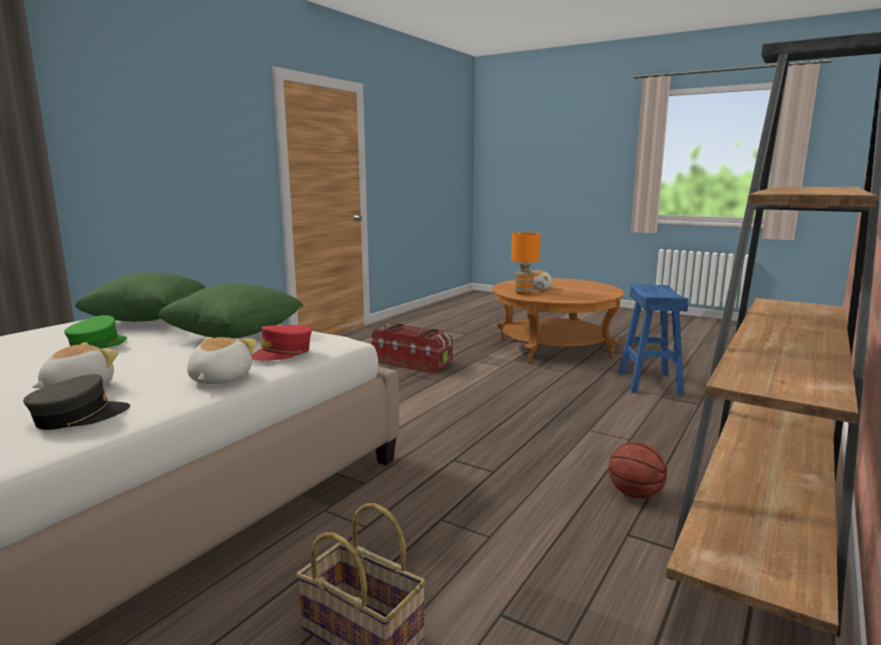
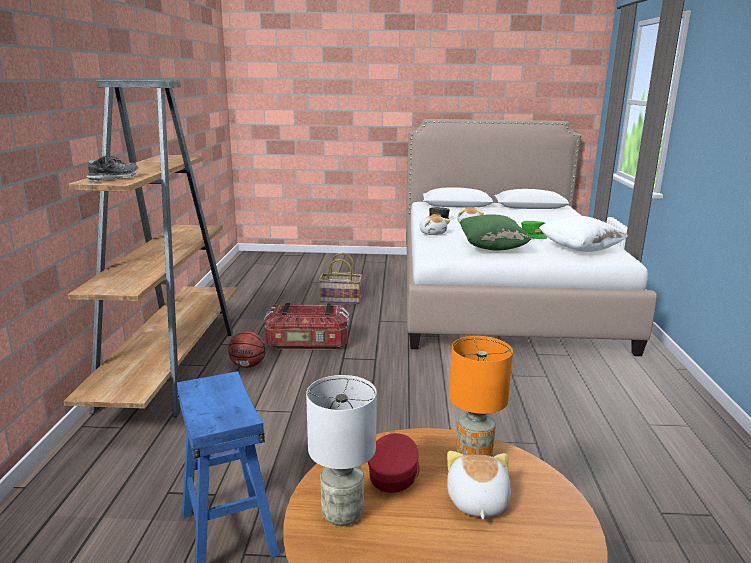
camera: 150 degrees right, 5 degrees up
green pillow [75,273,206,322] -> white pillow [539,216,628,252]
red cap [252,325,312,361] -> red cap moved to [368,433,420,493]
storage box [372,324,453,374] -> storage box moved to [264,303,349,350]
none -> shoe [87,156,138,182]
none -> grey table lamp [306,375,377,526]

